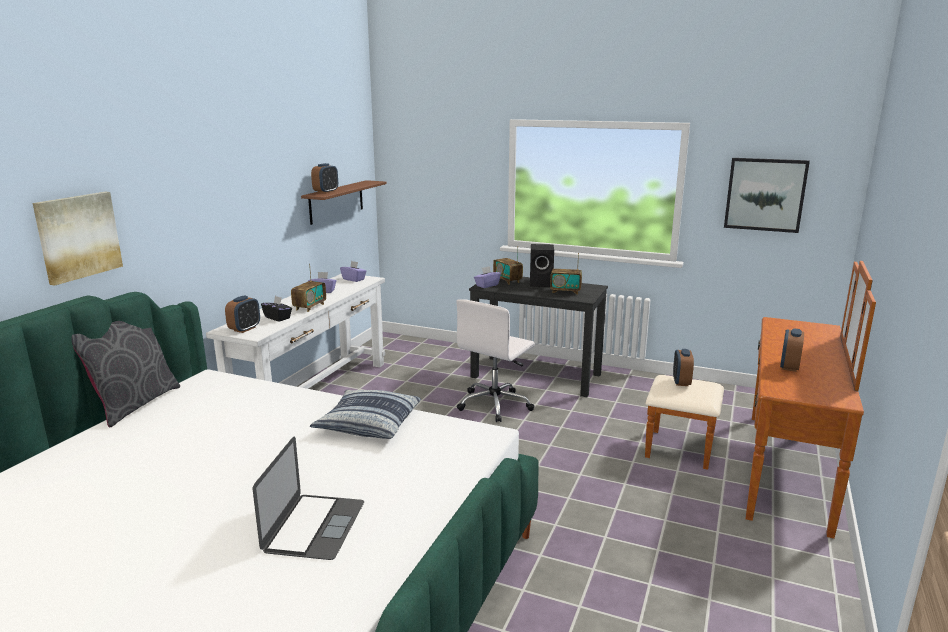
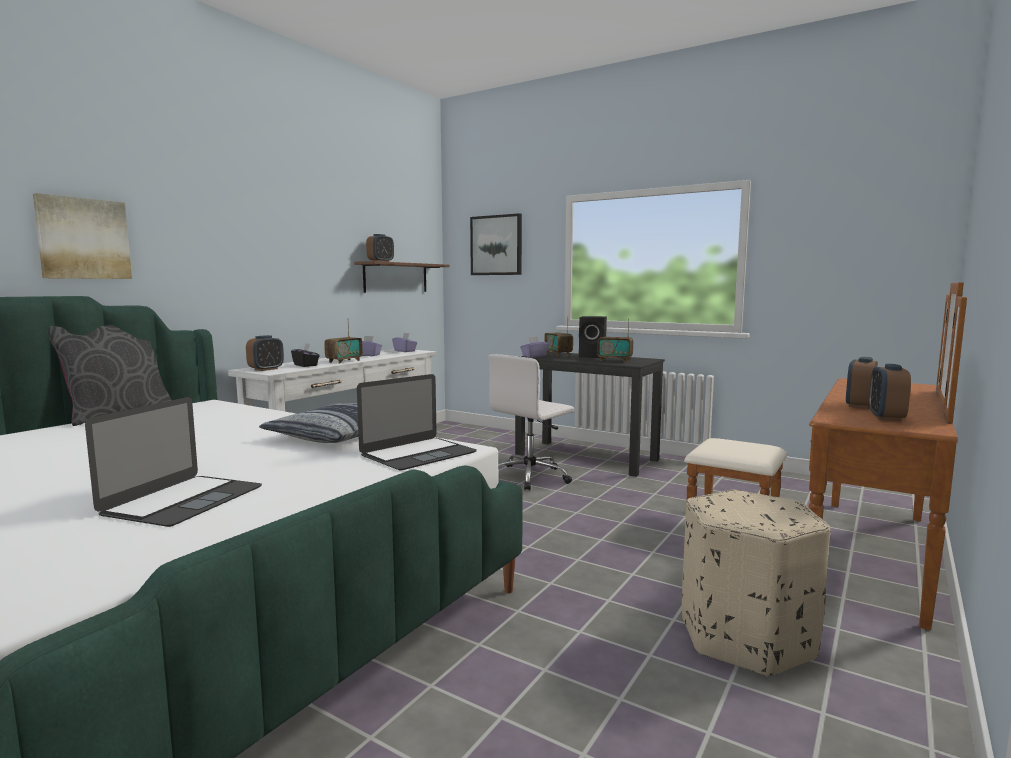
camera: 10 degrees right, 10 degrees down
alarm clock [673,349,694,386] -> alarm clock moved to [869,364,911,421]
picture [724,158,810,233] -> picture moved to [470,213,522,275]
none -> laptop [357,374,477,470]
none -> beige ottoman [682,490,831,677]

